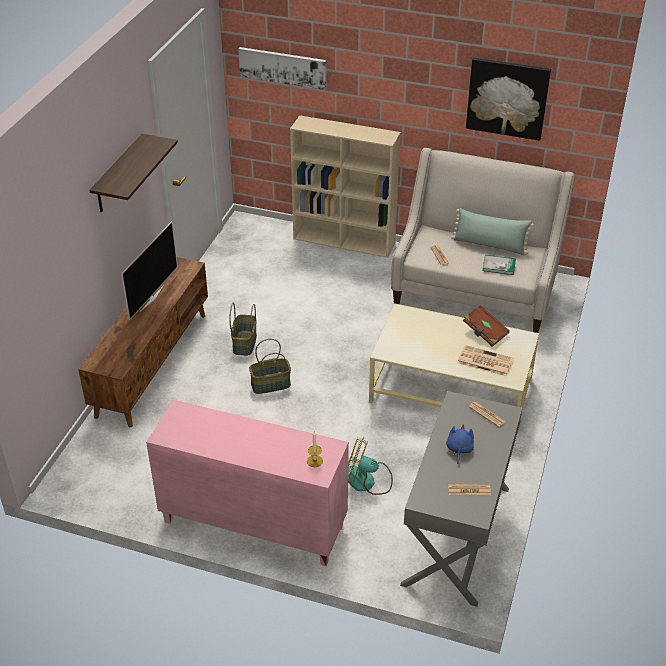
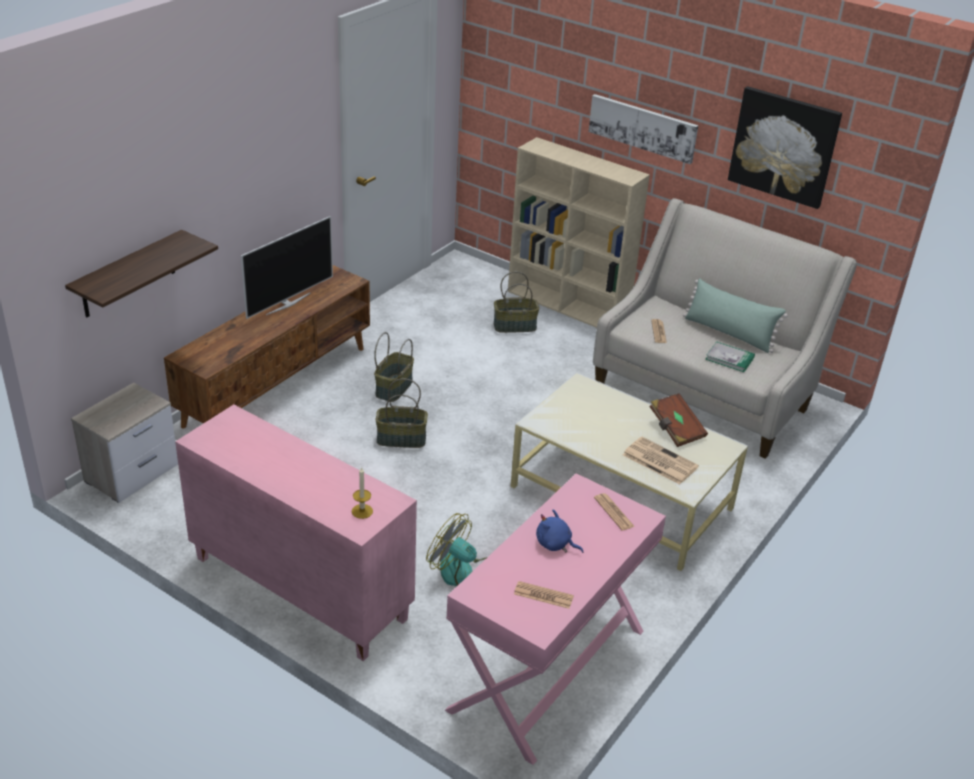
camera: 15 degrees right, 5 degrees down
shelf [90,134,178,213] -> shelf moved to [65,230,218,317]
picture [238,47,326,90] -> picture moved to [589,94,698,164]
grey desk [400,391,522,607] -> pink desk [445,473,666,765]
blue plush toy [446,424,474,464] -> blue plush toy turned 90 degrees counterclockwise [536,509,583,553]
none -> nightstand [71,383,178,503]
none -> basket [494,271,539,333]

